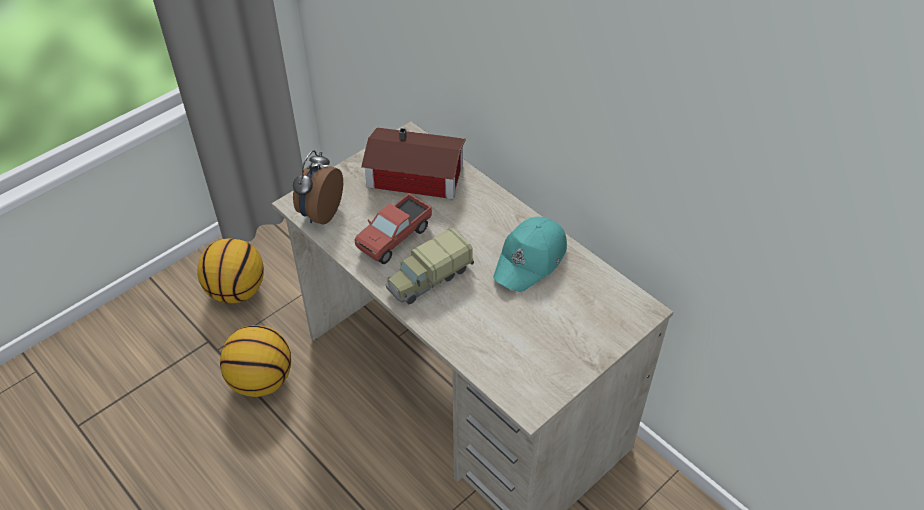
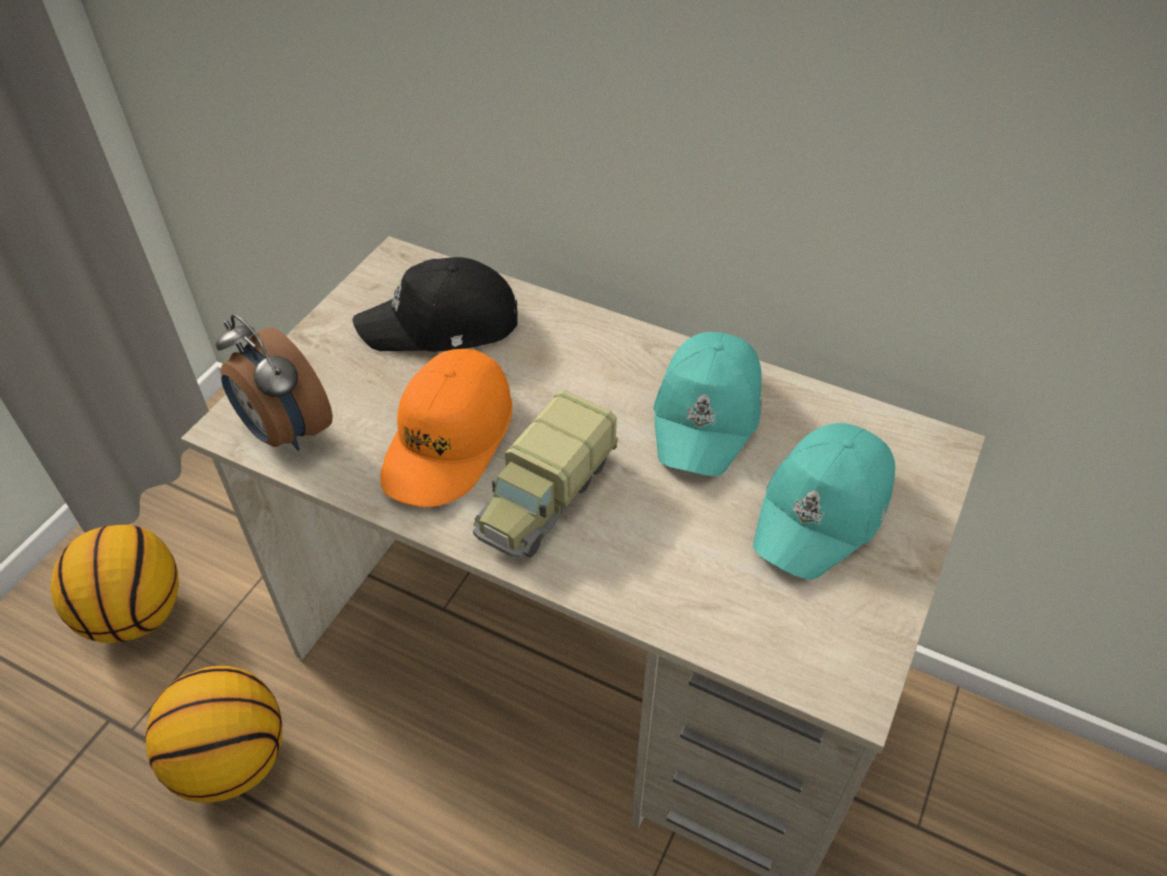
camera: 20 degrees left, 0 degrees up
alarm clock [293,150,343,225] -> alarm clock turned 45 degrees counterclockwise [215,314,333,451]
toy truck [354,193,432,264] -> orange cap [380,349,513,507]
toy house [361,127,466,199] -> black cap [352,257,518,352]
none -> turquoise cap [753,423,895,580]

